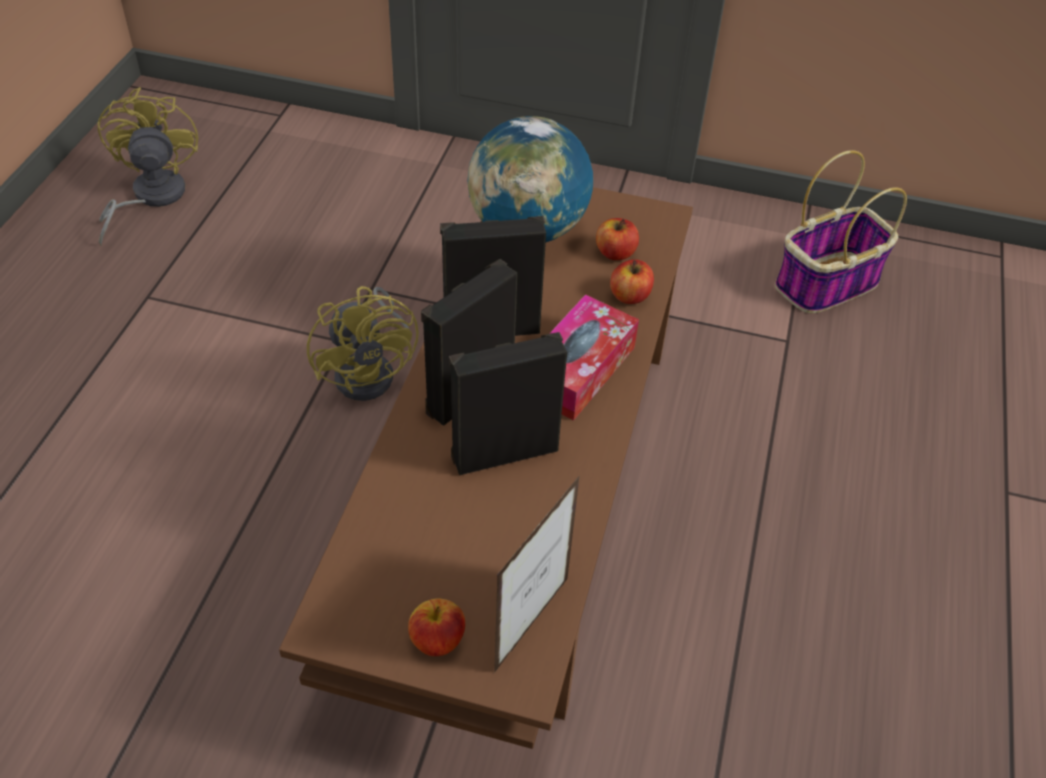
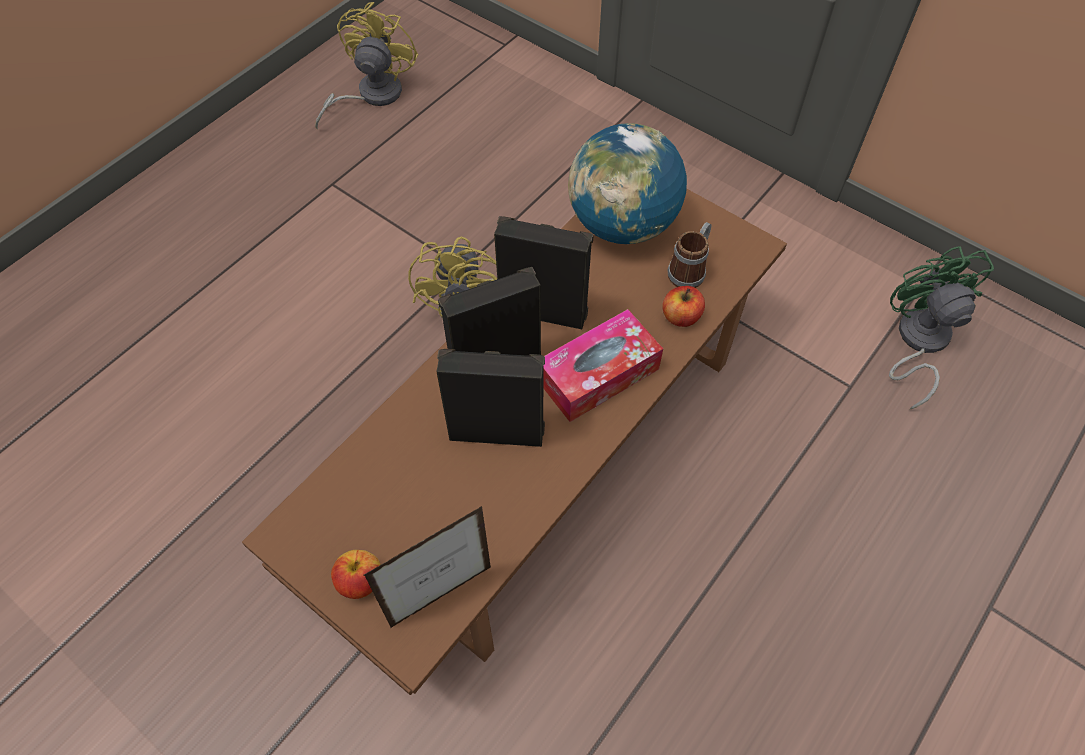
camera: 25 degrees right, 10 degrees up
apple [596,218,639,260] -> mug [667,222,711,288]
basket [775,150,907,313] -> green fan [889,246,994,409]

